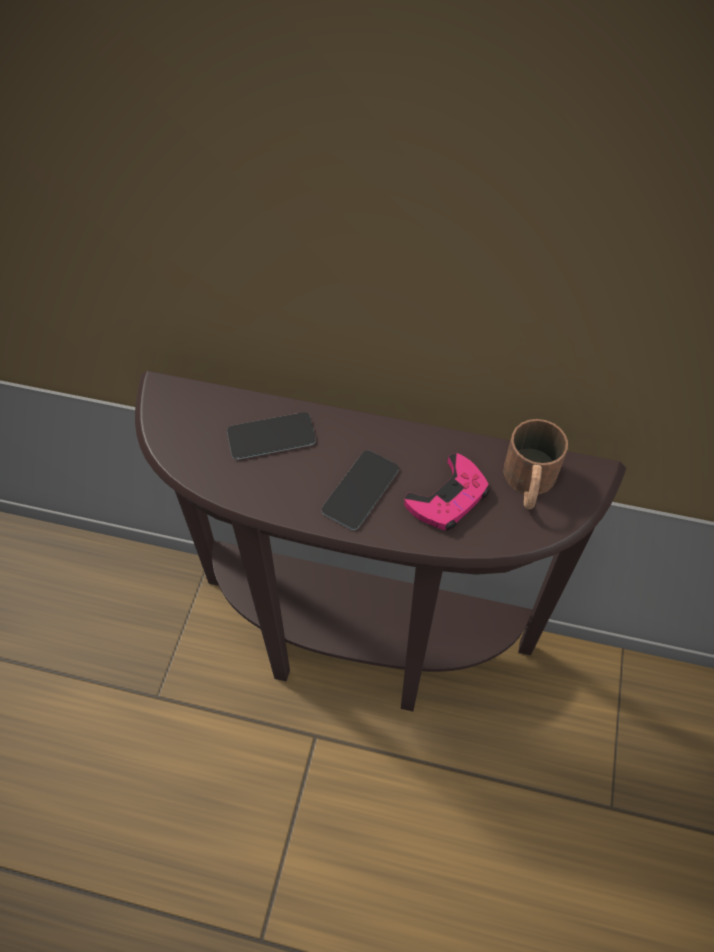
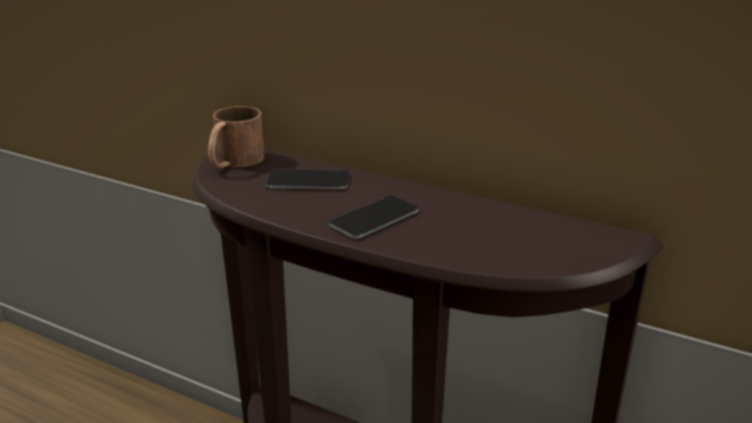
camera: 15 degrees right, 30 degrees down
pink game controller [404,453,490,531] -> none
brown mug [503,419,568,509] -> brown mug moved to [208,106,264,168]

